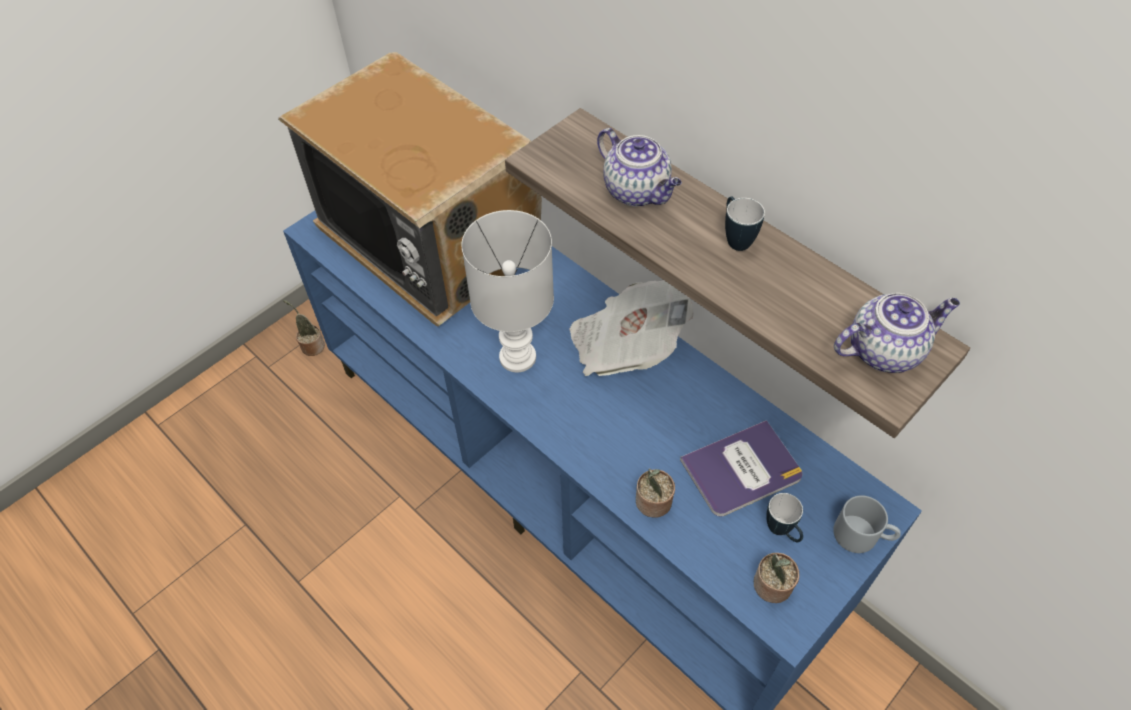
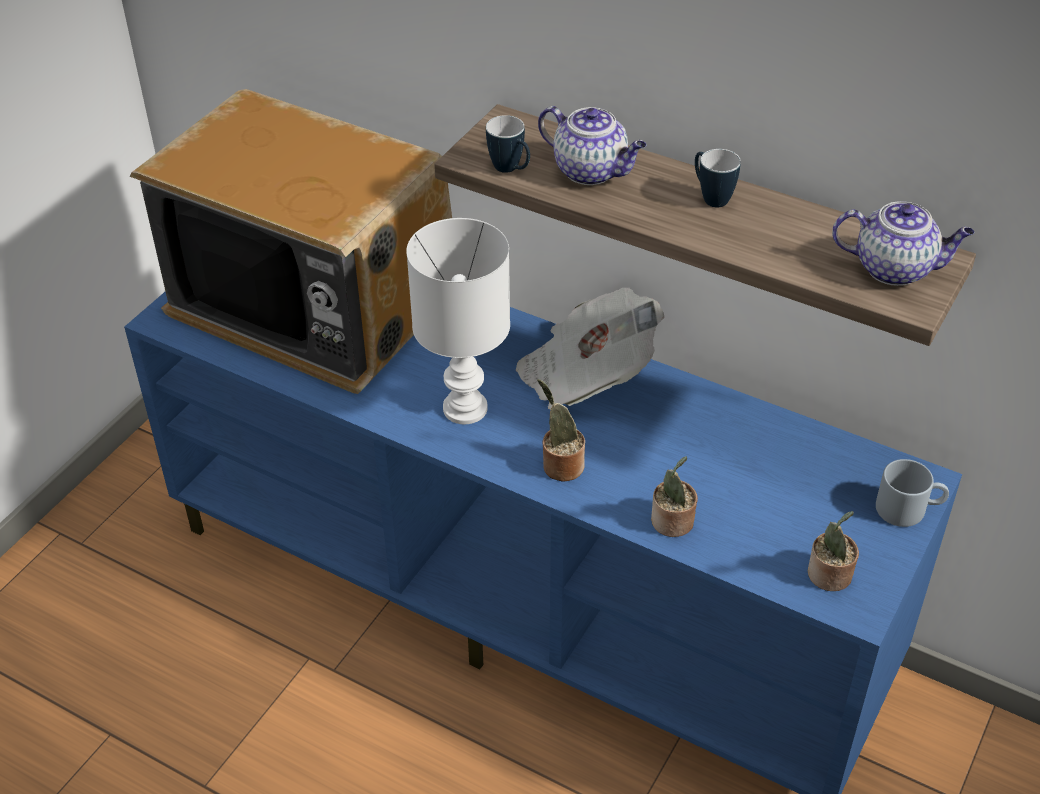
camera: 15 degrees left, 10 degrees down
potted plant [283,300,325,356] -> potted plant moved to [537,379,585,482]
book [680,420,803,516] -> none
mug [766,493,803,542] -> mug moved to [486,115,530,173]
teapot [834,293,960,373] -> teapot turned 45 degrees clockwise [832,201,974,286]

